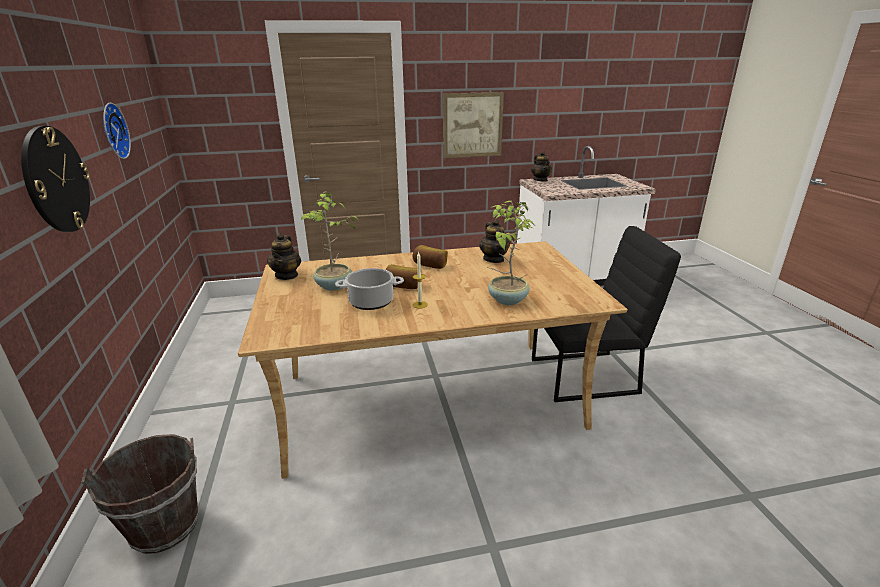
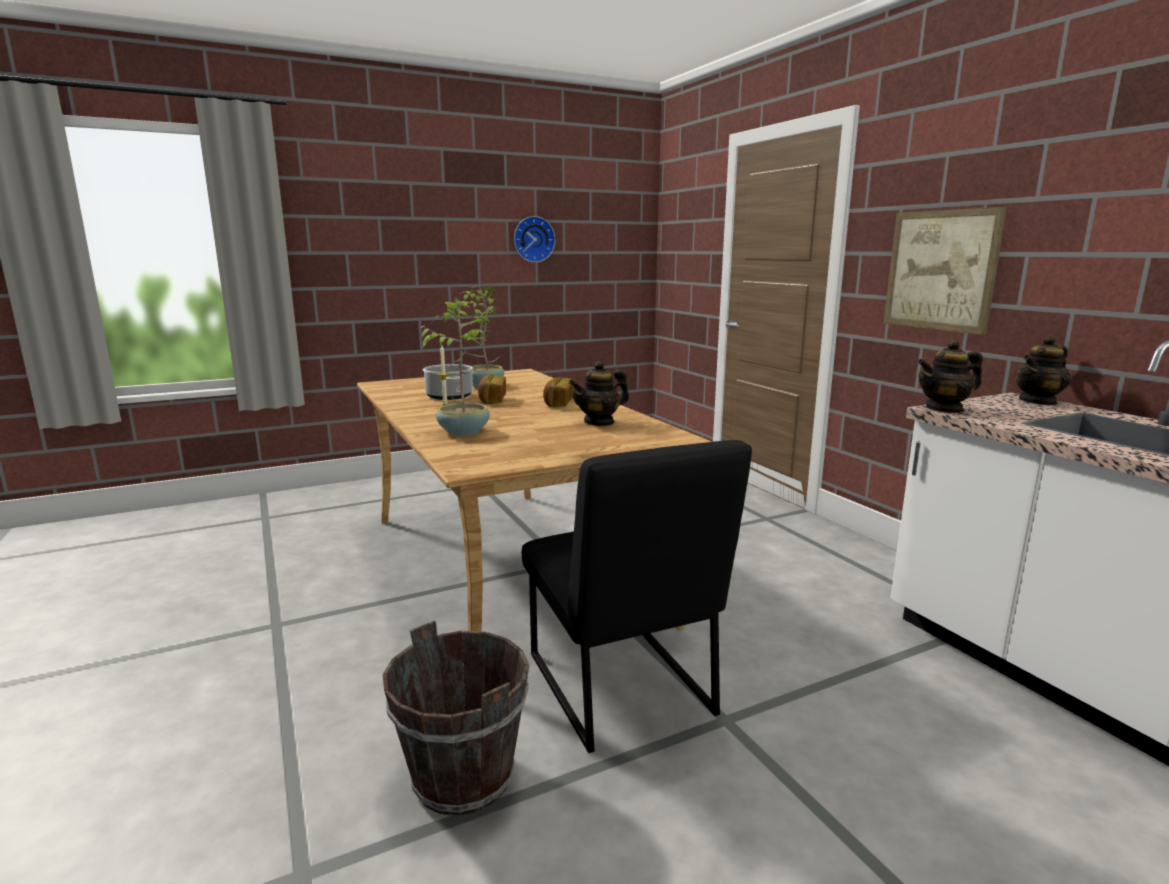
camera: 75 degrees right, 10 degrees down
wall clock [21,126,90,232] -> none
brown bucket [82,434,199,554] -> brown bucket moved to [383,621,529,816]
teapot [267,233,301,280] -> teapot moved to [918,339,983,413]

